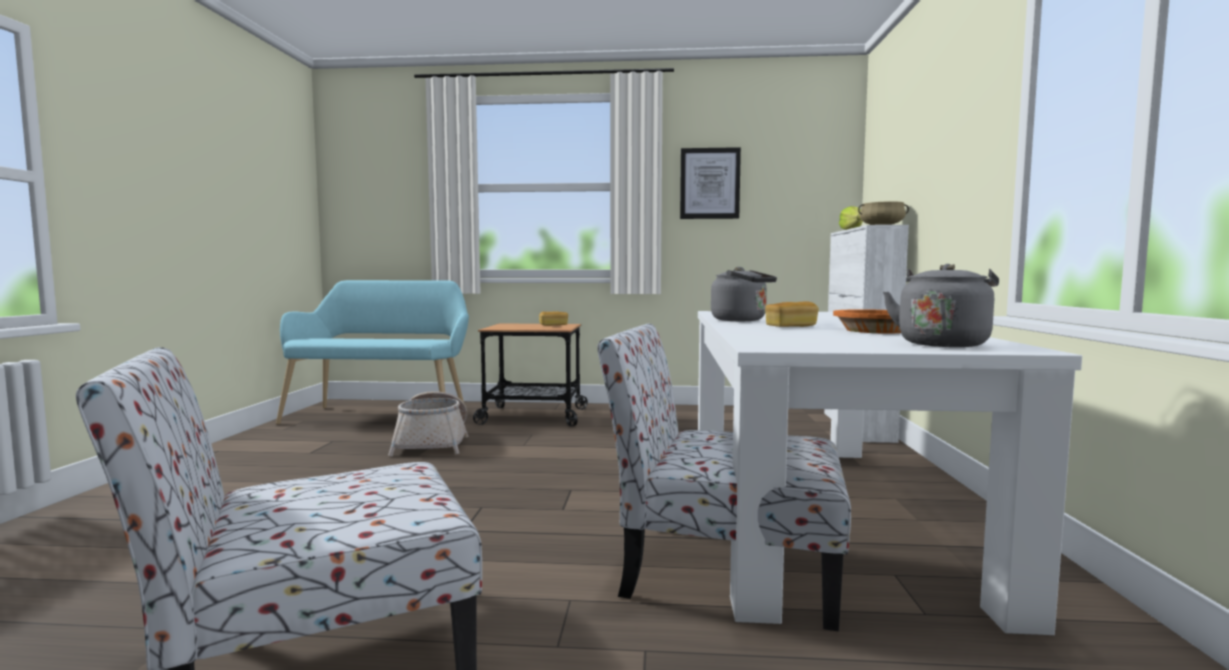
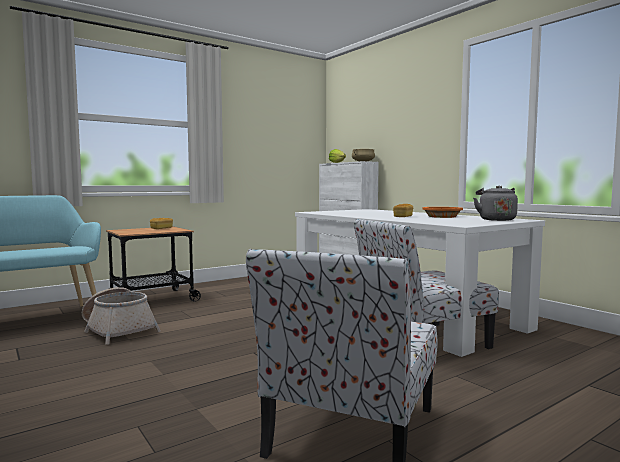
camera: 40 degrees left, 0 degrees up
picture [680,147,741,219] -> none
grey kettle [711,267,777,321] -> none

